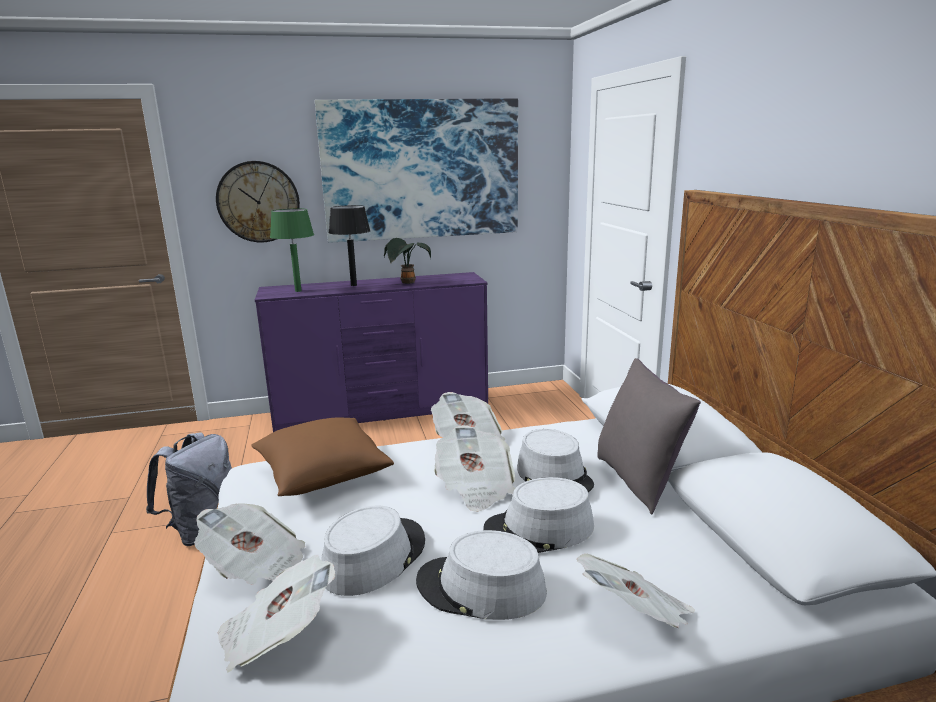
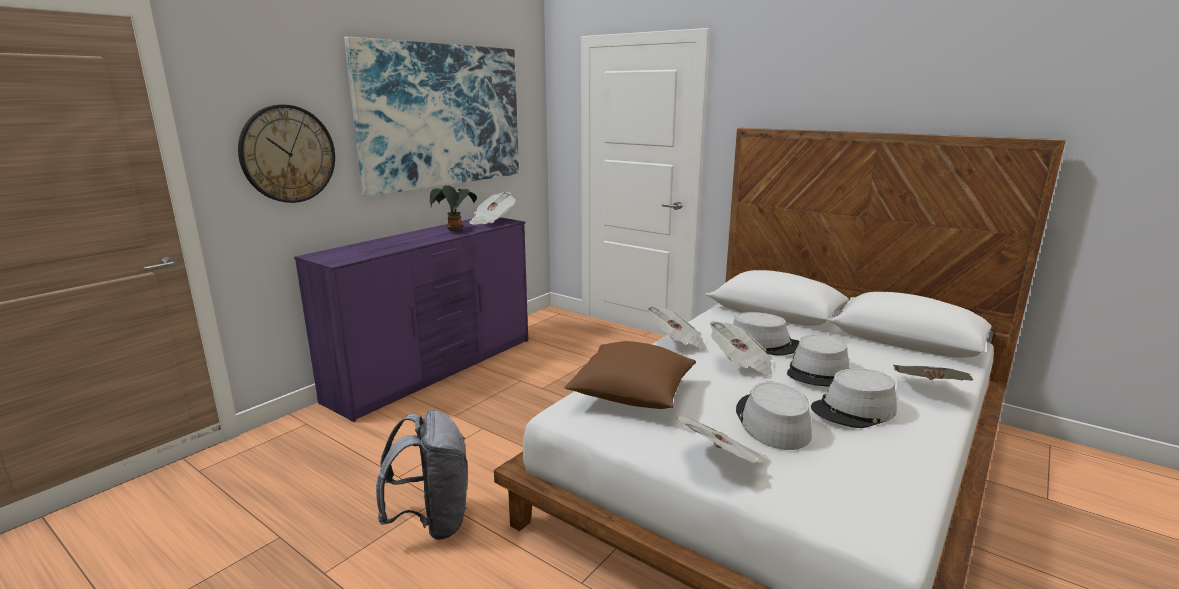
camera: 40 degrees left, 0 degrees up
newspaper [217,555,335,673] -> newspaper moved to [469,192,516,225]
green table lamp [270,208,314,292] -> none
black table lamp [328,205,370,286] -> none
grey pillow [597,358,701,514] -> none

